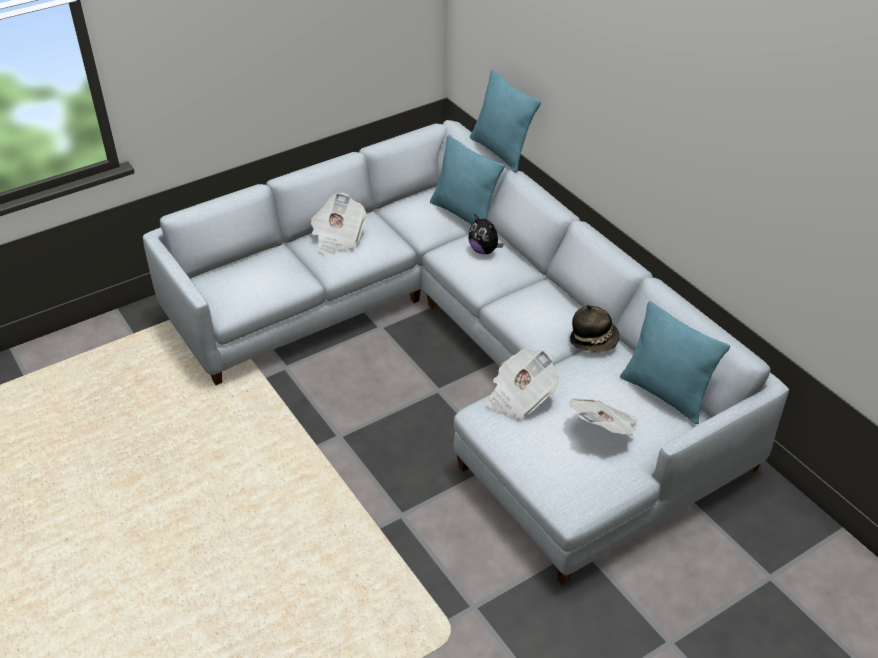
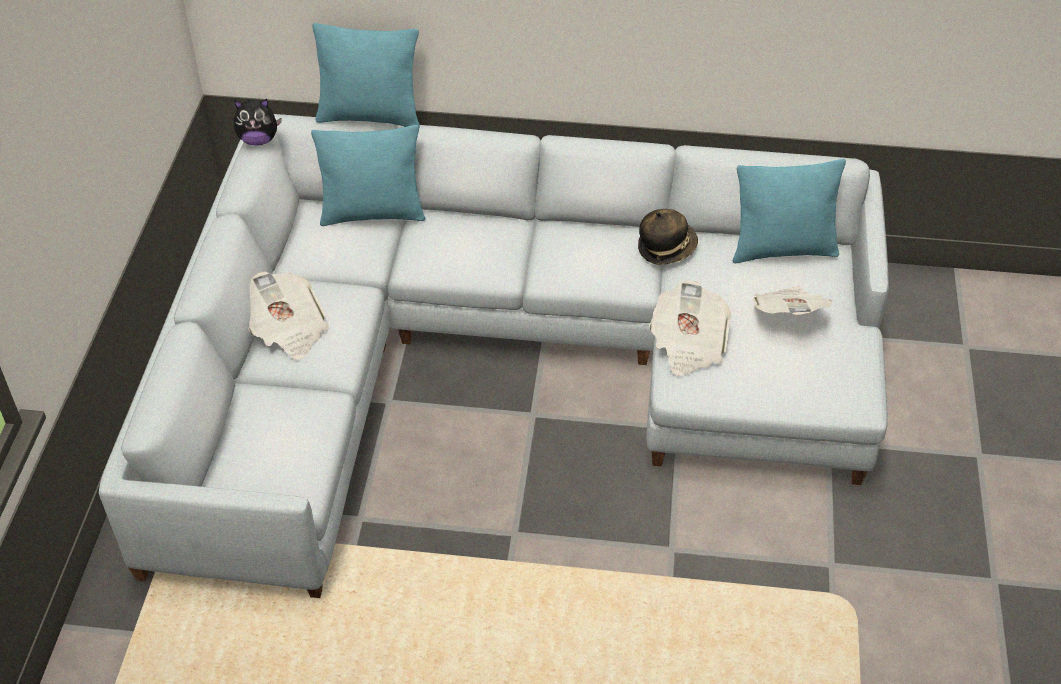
camera: 50 degrees left, 5 degrees up
plush toy [468,214,503,254] -> plush toy moved to [234,99,282,145]

